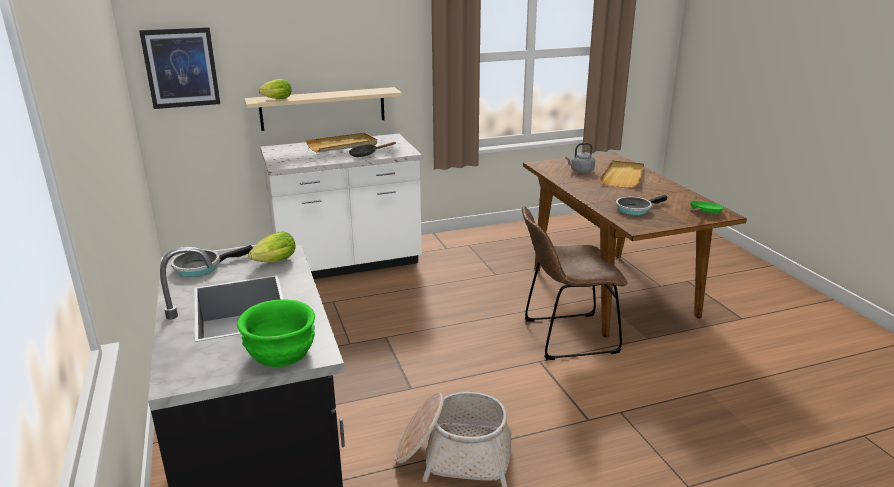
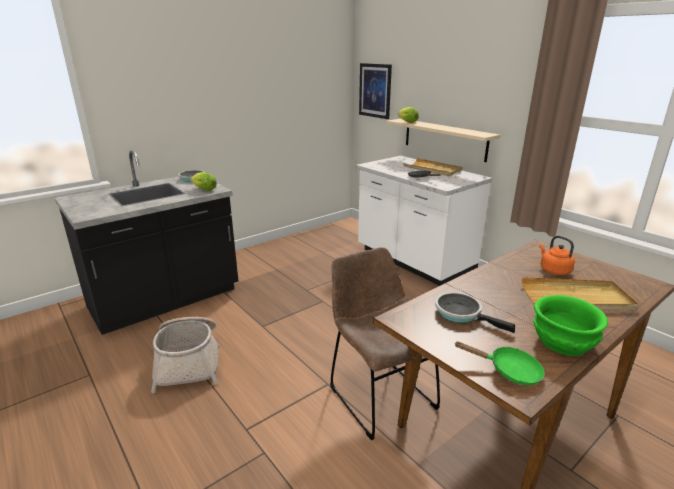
camera: 70 degrees right, 0 degrees up
green bowl [237,300,315,367] -> green bowl moved to [533,295,608,356]
grey kettle [565,143,595,173] -> orange kettle [539,236,575,275]

